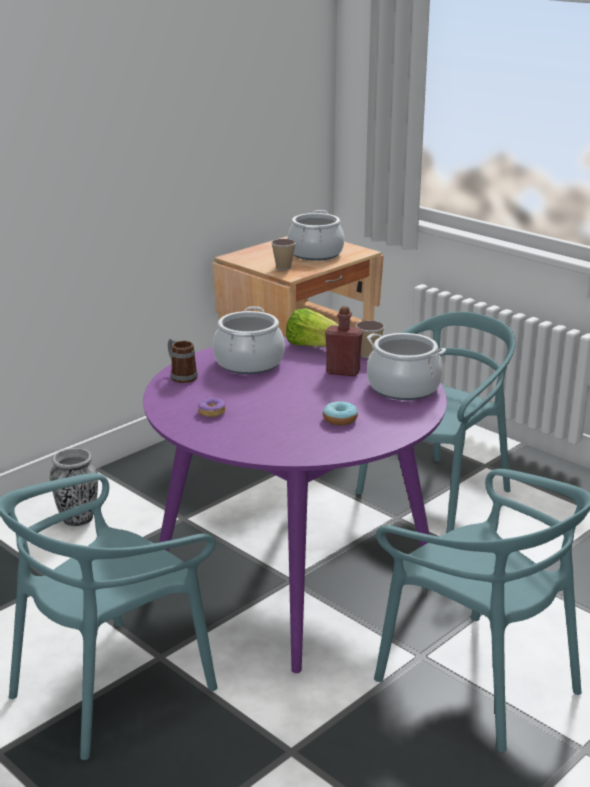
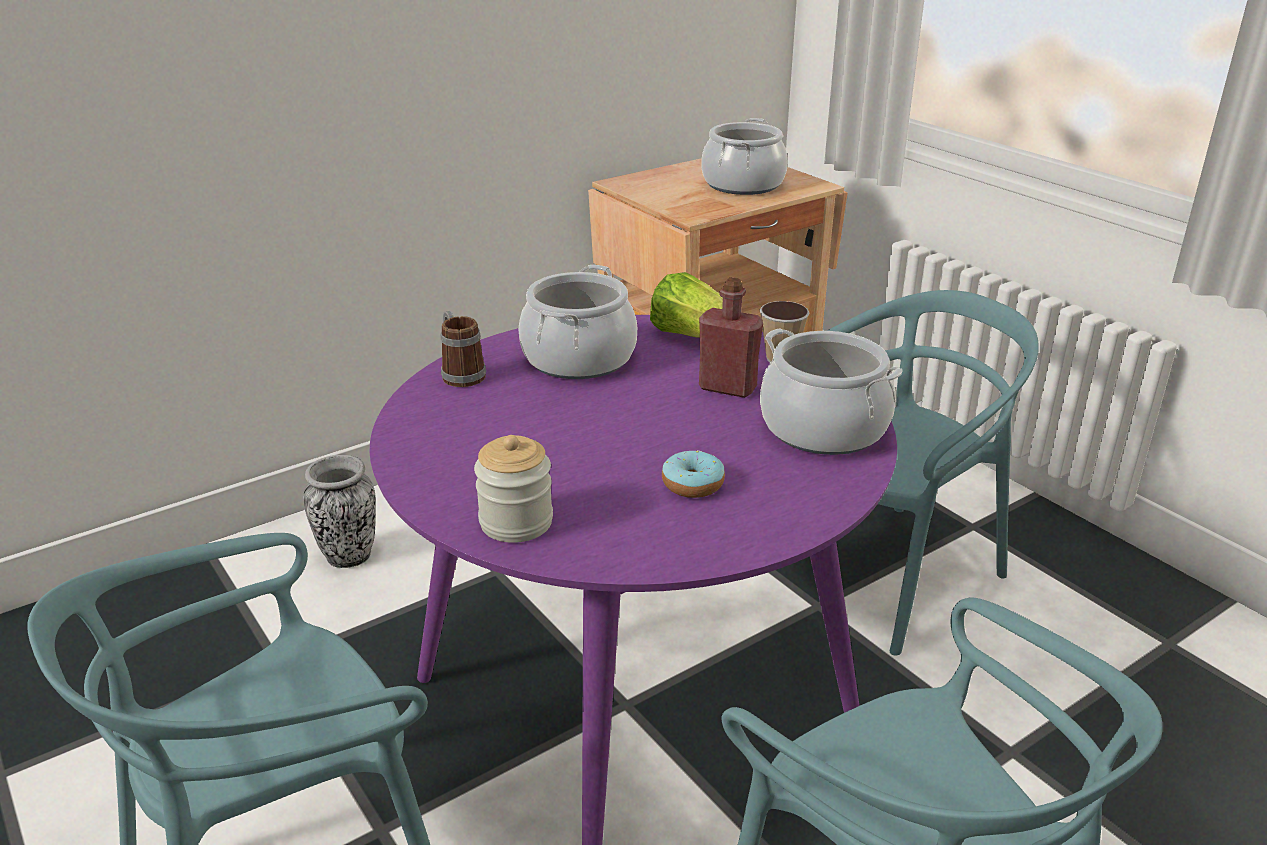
camera: 10 degrees right, 5 degrees up
donut [198,397,226,417] -> none
cup [271,239,296,270] -> none
none -> jar [474,435,553,543]

